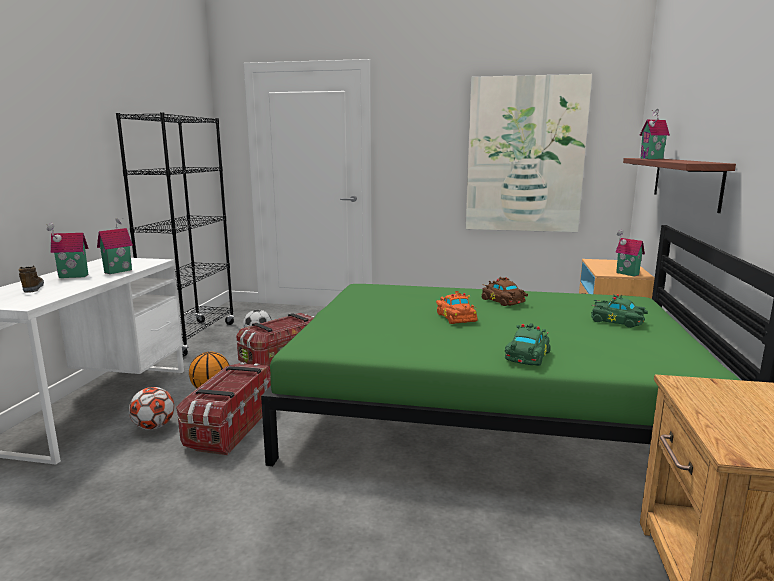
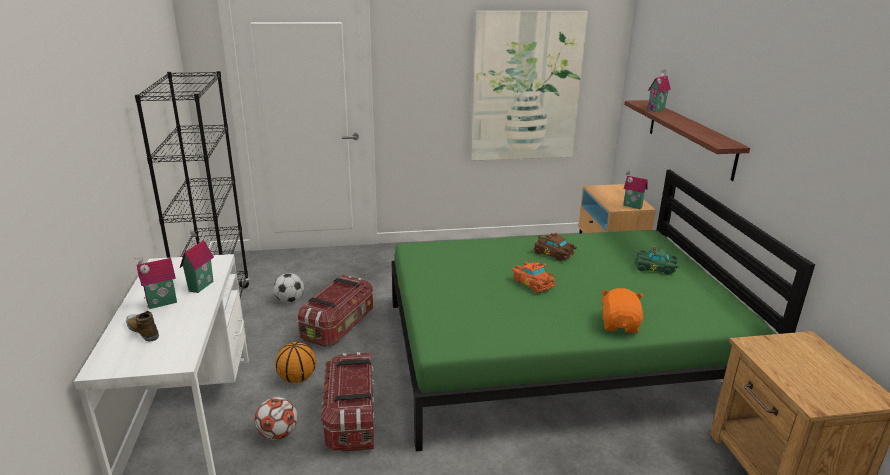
camera: 20 degrees left, 10 degrees up
green toy car [505,323,551,366] -> orange plush toy [601,288,643,333]

